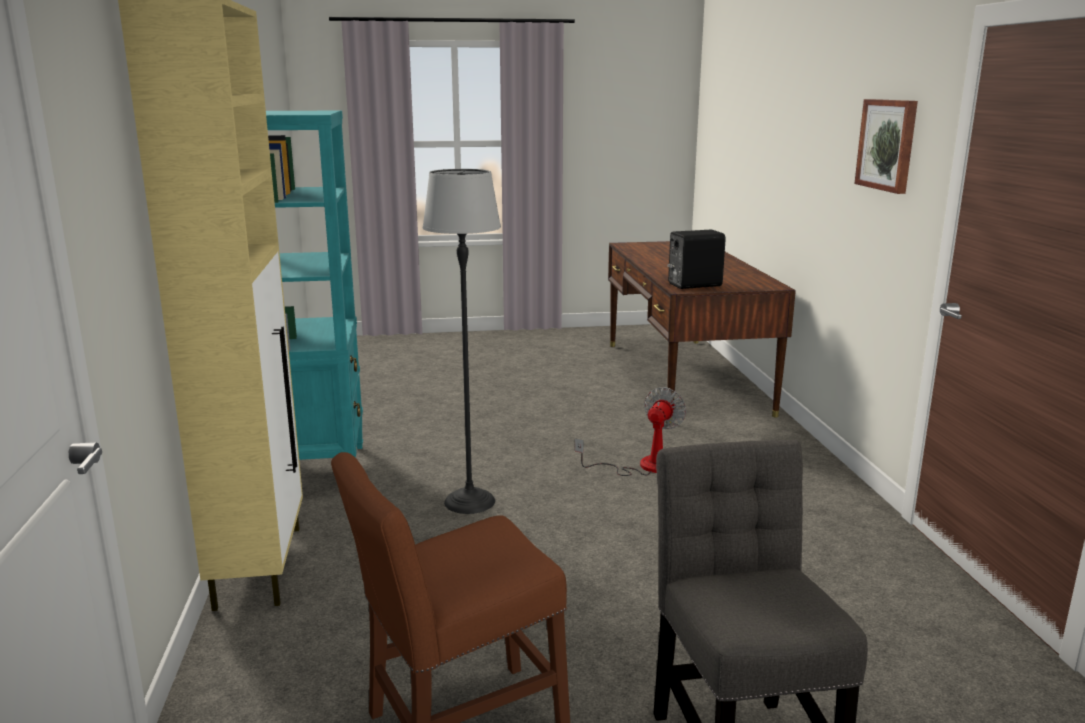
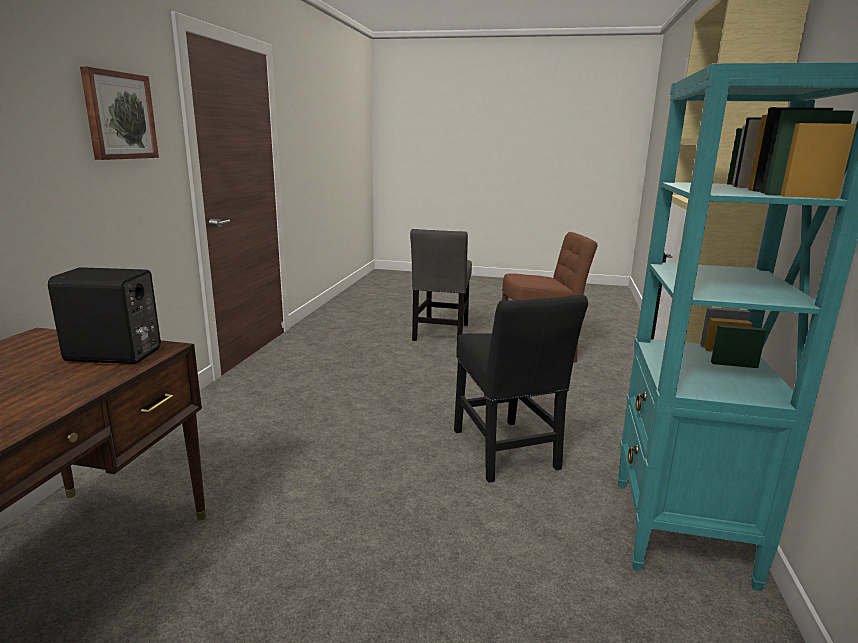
camera: 160 degrees left, 0 degrees up
floor lamp [423,169,501,514] -> black chair [454,295,588,483]
fan [575,387,686,476] -> none

